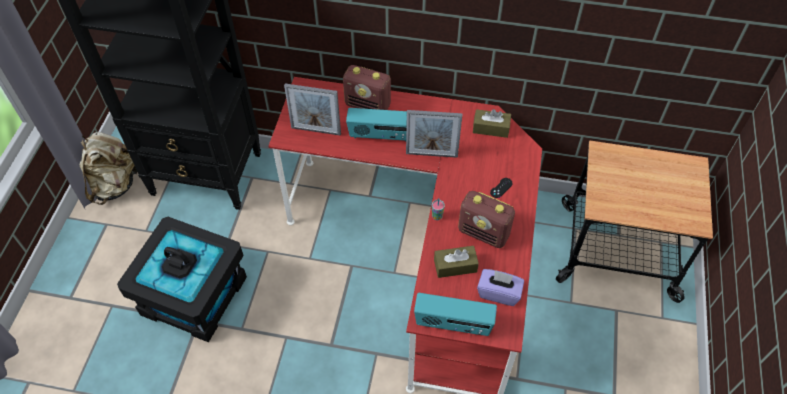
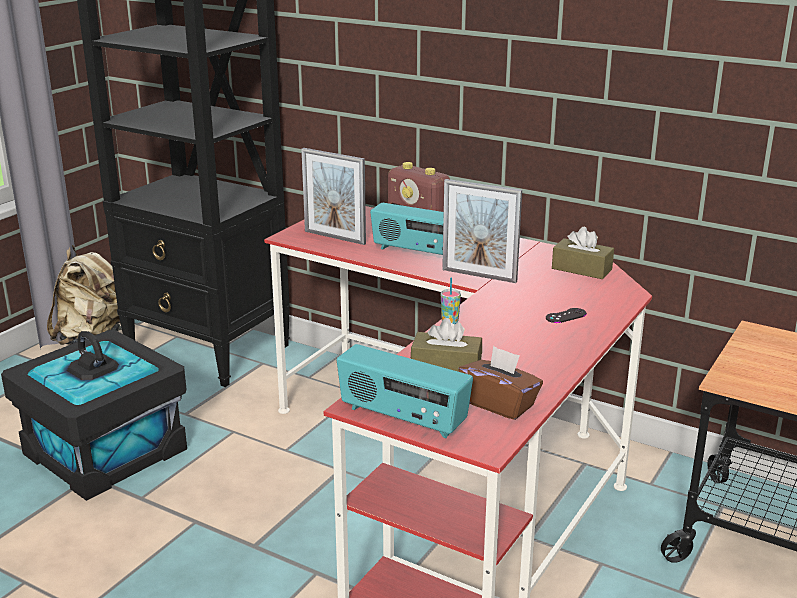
camera: 20 degrees right, 30 degrees down
radio [458,191,515,248] -> none
purple tissue box [477,269,524,306] -> brown tissue box [458,346,543,420]

